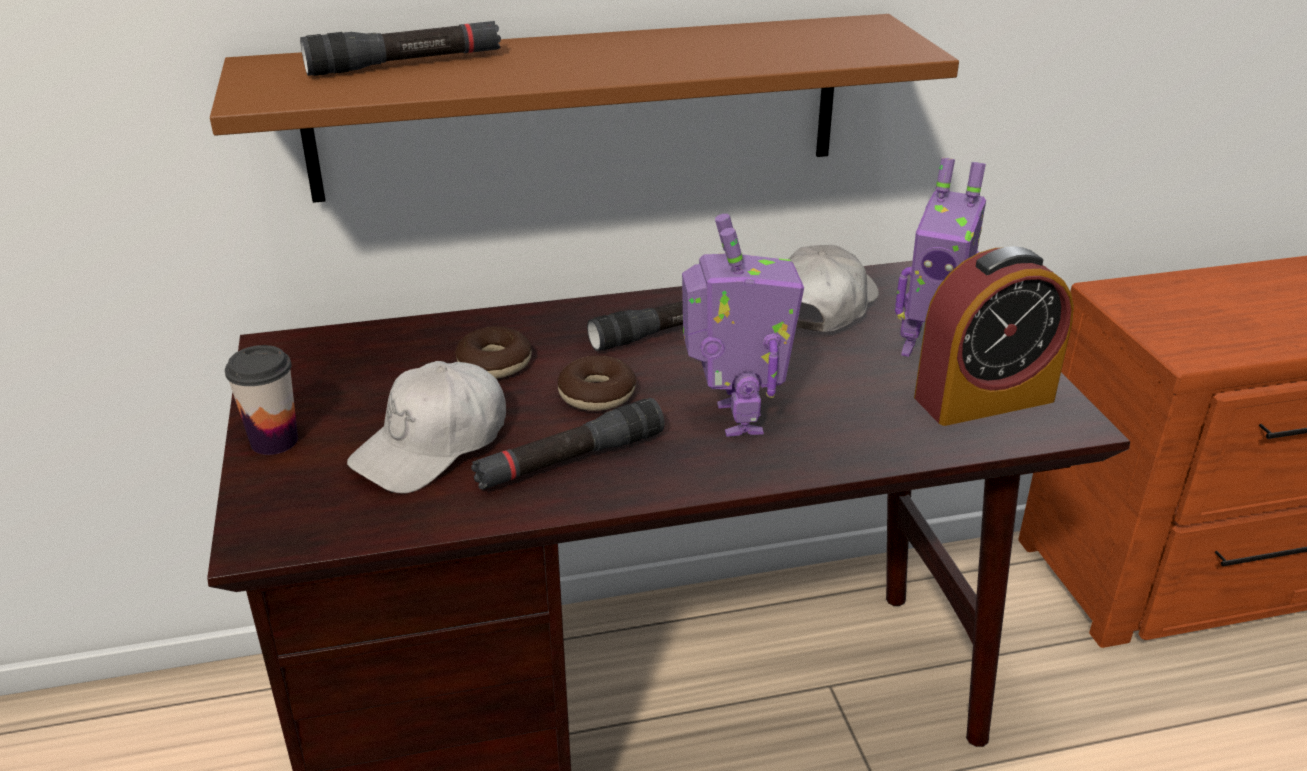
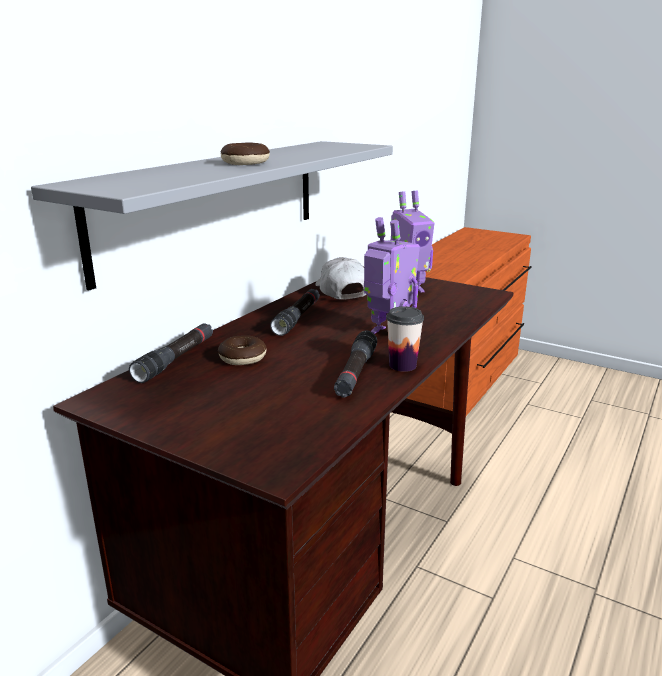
camera: 45 degrees left, 10 degrees down
brown shelf [210,14,959,203] -> grey shelf [31,141,393,290]
cup [225,345,298,455] -> cup moved to [386,306,424,372]
black flashlight [300,21,501,76] -> black flashlight moved to [129,323,213,383]
white cap [347,361,506,494] -> none
donut [558,356,636,411] -> donut moved to [221,142,270,165]
alarm clock [914,246,1074,426] -> none

